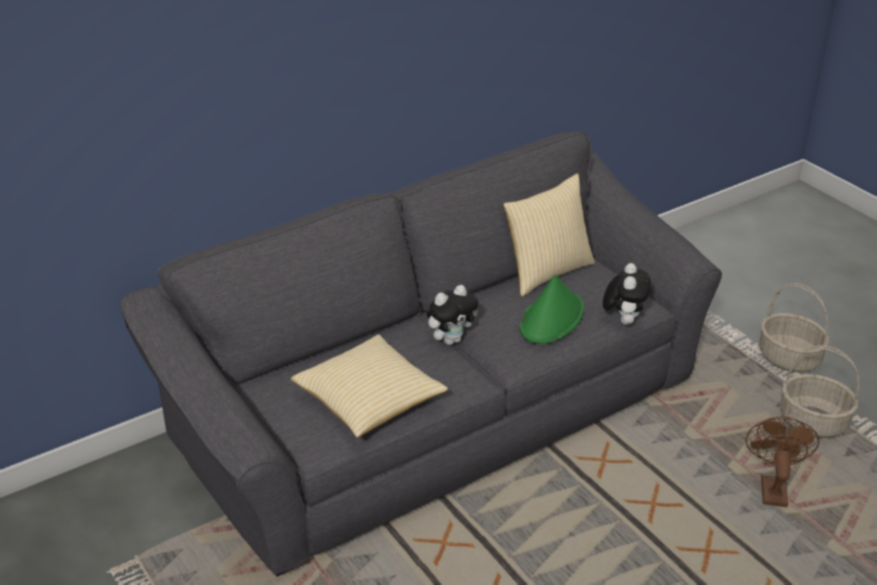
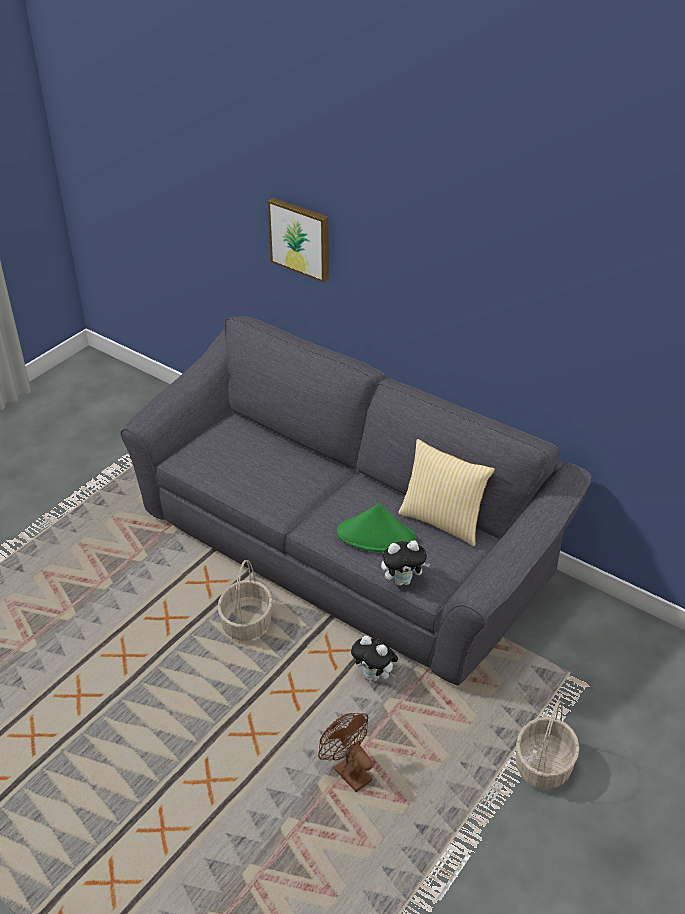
camera: 70 degrees right, 5 degrees up
pillow [291,334,448,438] -> none
plush toy [427,285,478,345] -> plush toy moved to [351,636,398,681]
brown fan [745,417,819,507] -> brown fan turned 120 degrees counterclockwise [318,713,373,792]
basket [780,345,860,438] -> basket moved to [217,560,273,641]
none -> picture [268,198,329,282]

